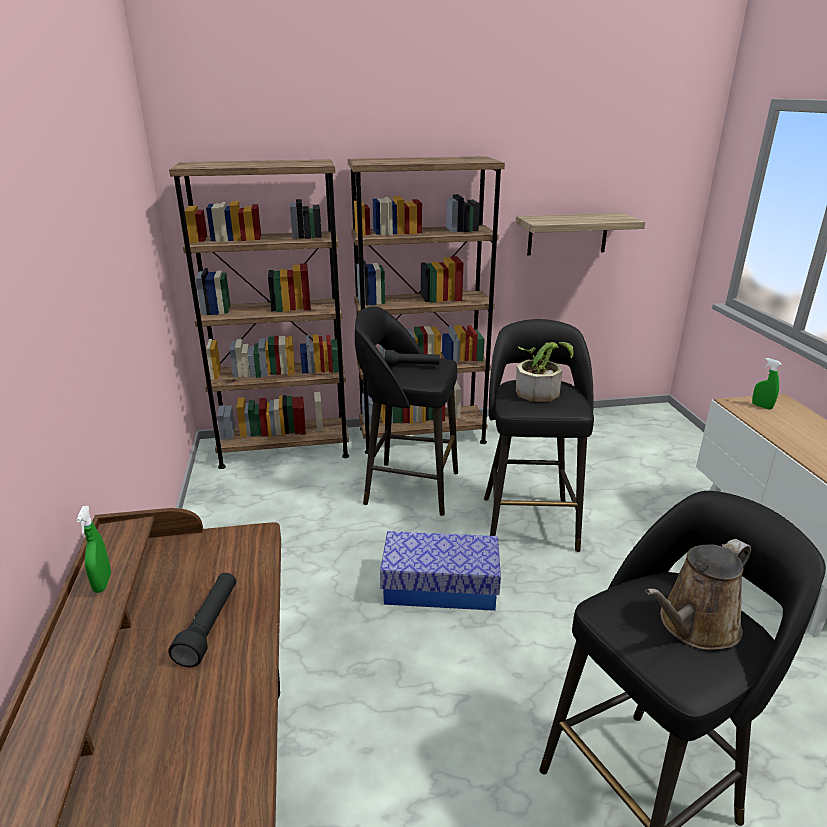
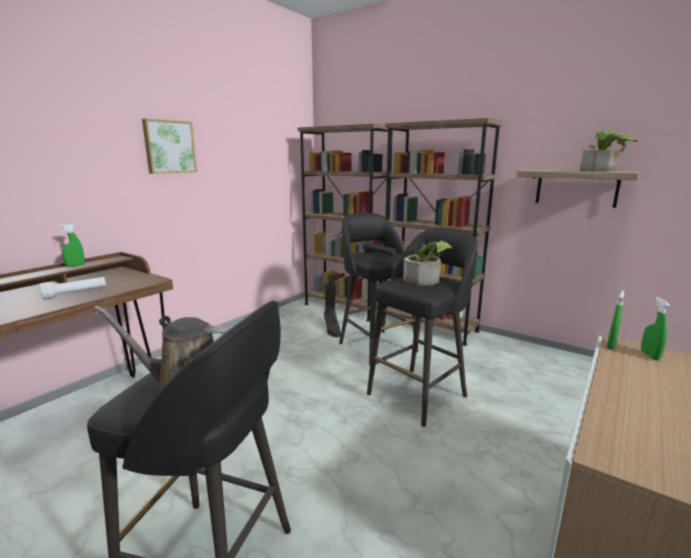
camera: 45 degrees right, 10 degrees down
black flashlight [168,573,236,667] -> white flashlight [40,277,106,300]
storage box [380,531,501,611] -> none
none -> picture [142,119,197,174]
none -> black boot [324,283,341,337]
none -> potted plant [580,130,638,172]
none -> green spray bottle [607,291,624,350]

